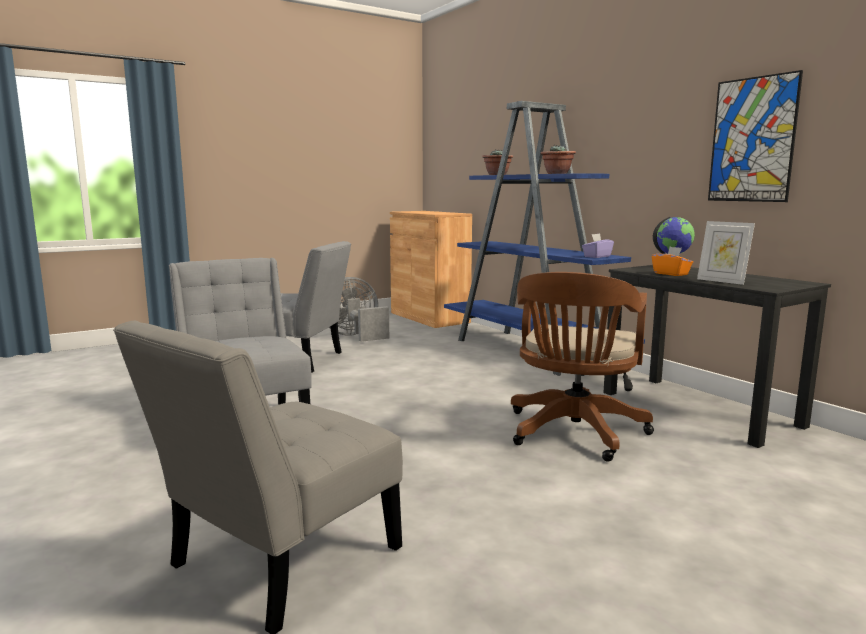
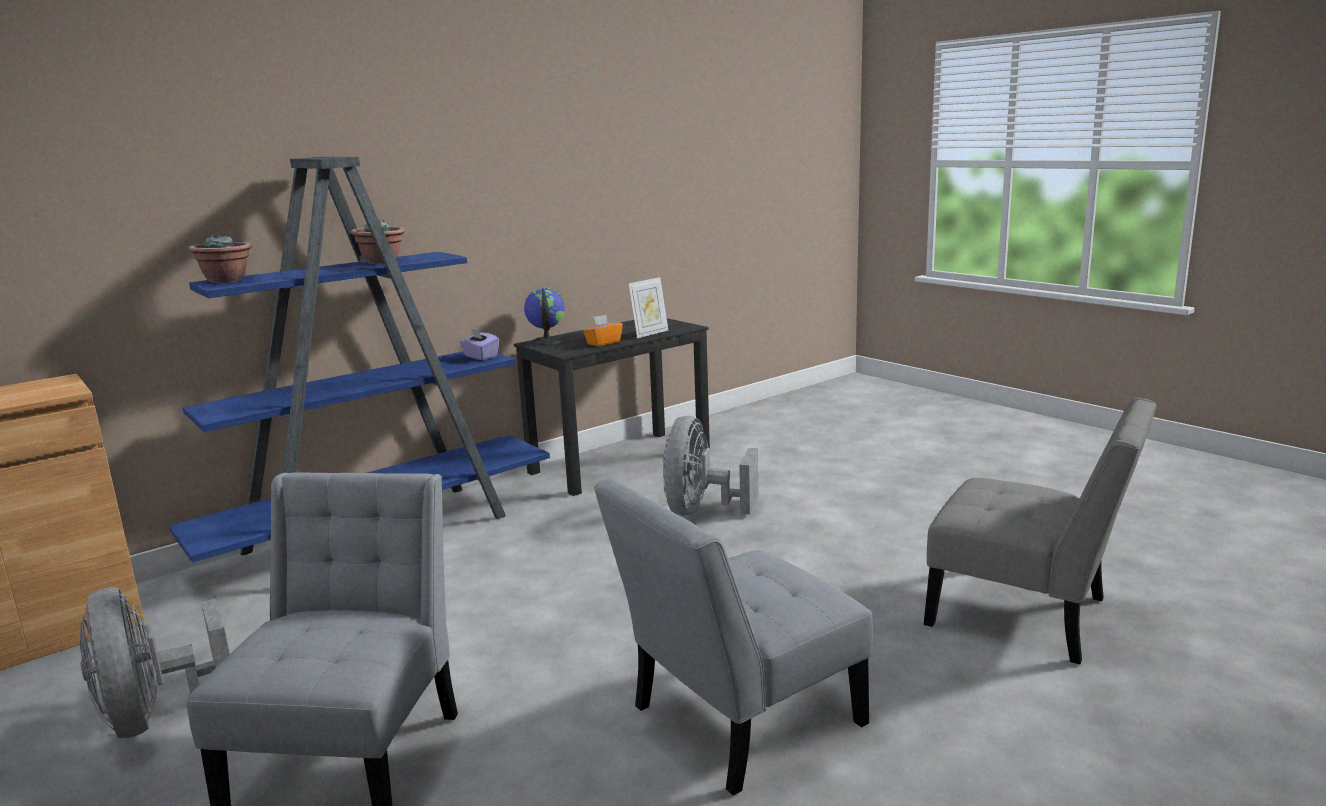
camera: 95 degrees left, 5 degrees up
brown office chair [511,272,654,462] -> grey fan [663,416,758,515]
picture [708,70,803,202] -> none

